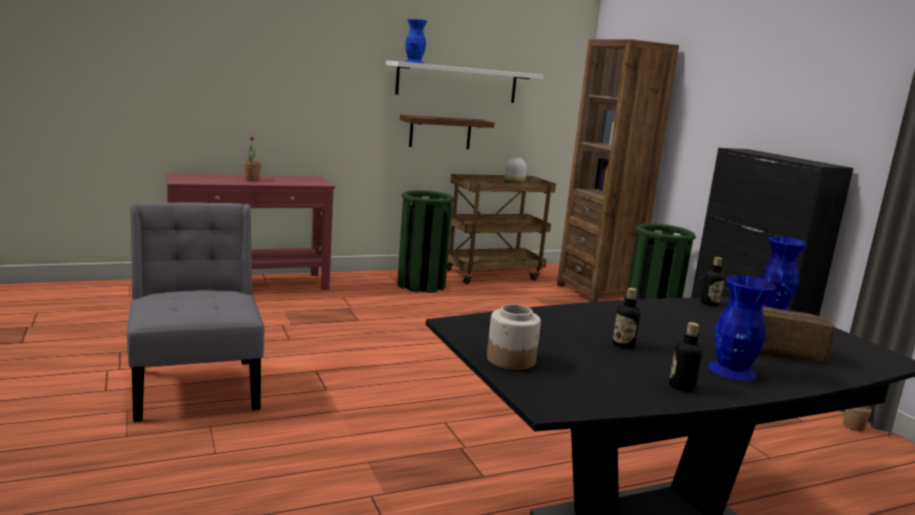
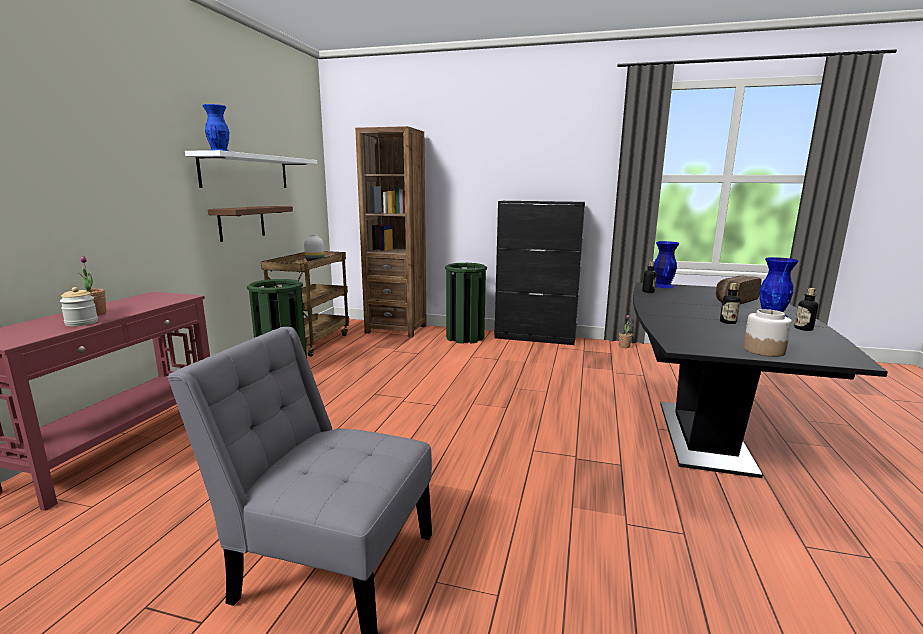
camera: 50 degrees left, 0 degrees up
none -> jar [60,287,98,326]

